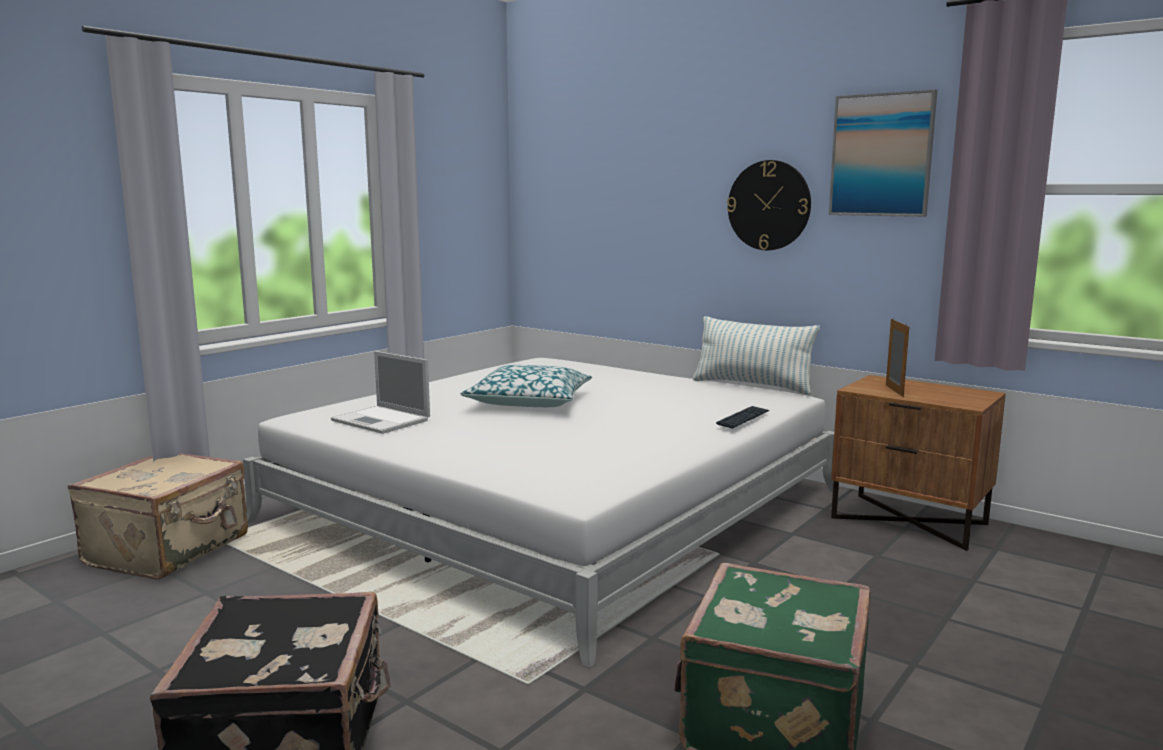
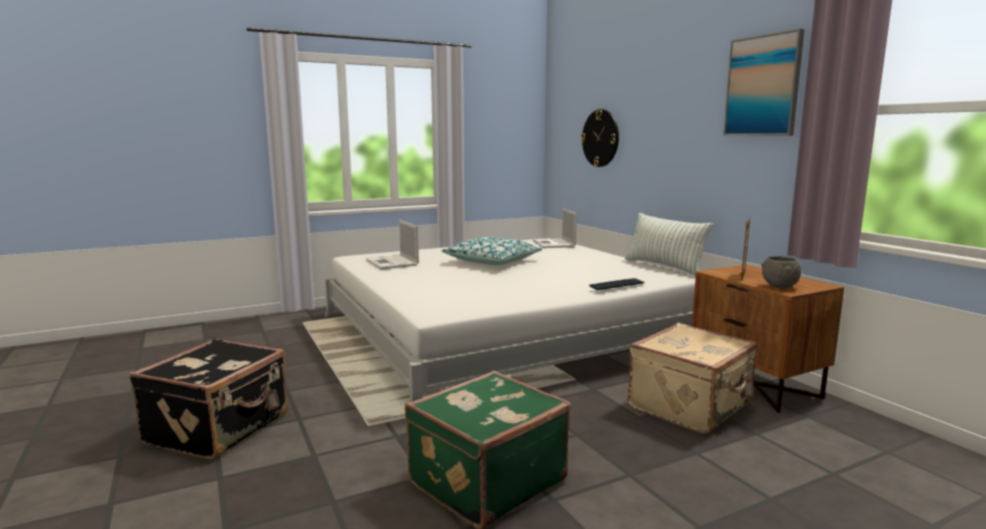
camera: 25 degrees right, 0 degrees up
beige suitcase [68,453,248,580] -> beige suitcase moved to [628,323,758,434]
wall clock [727,160,811,250] -> wall clock moved to [581,109,619,167]
none -> laptop [533,208,577,248]
none -> grey bowl [761,256,801,288]

